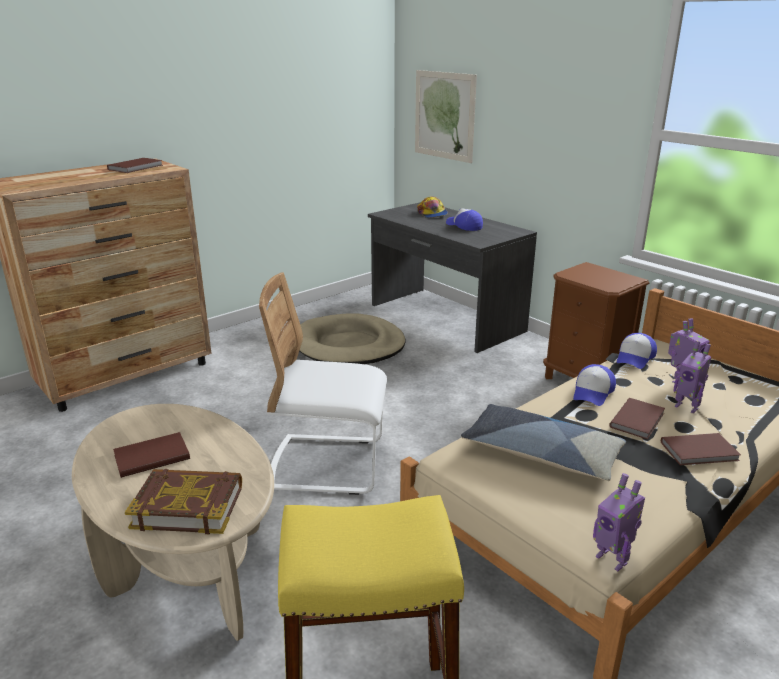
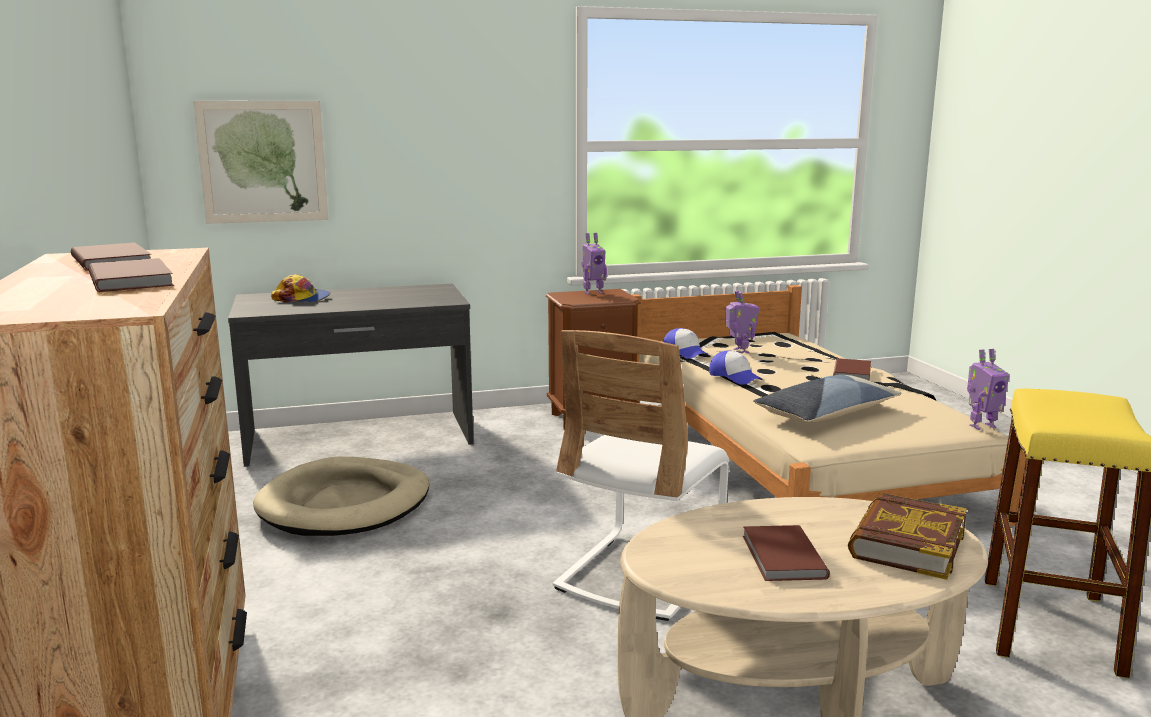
camera: 65 degrees left, 10 degrees down
cap [446,208,483,231] -> none
brown book [609,398,665,439] -> brown book moved to [88,258,174,292]
toy robot [673,341,711,413] -> toy robot moved to [582,233,607,295]

